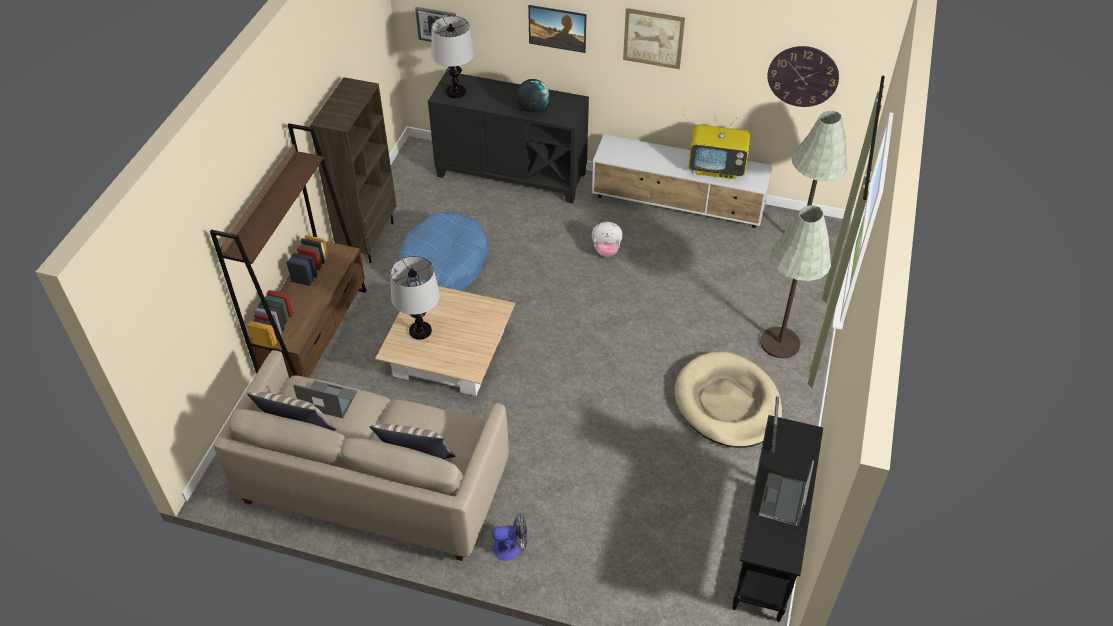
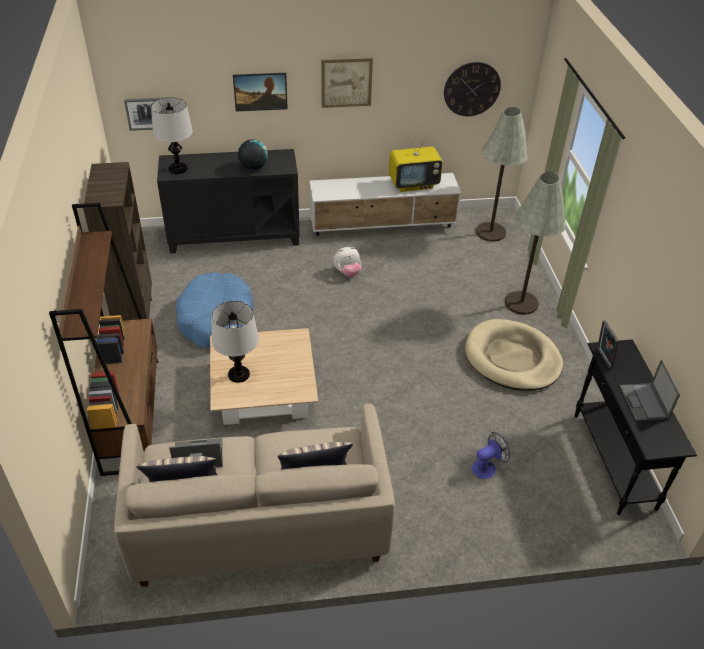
camera: 25 degrees left, 5 degrees down
fan [492,513,528,561] -> fan moved to [472,432,510,479]

